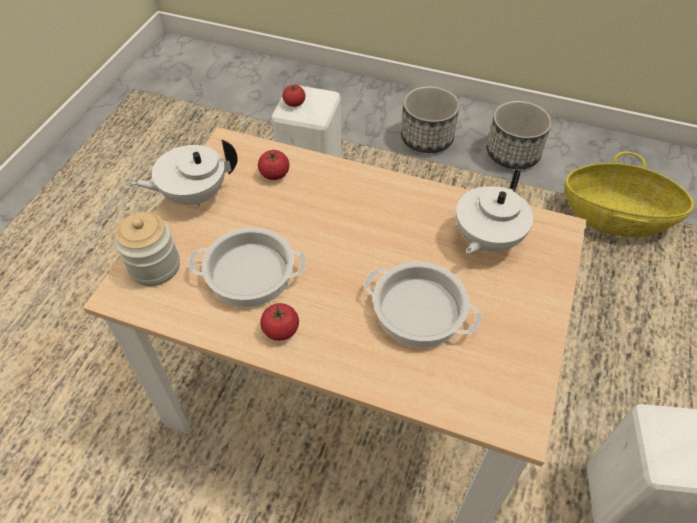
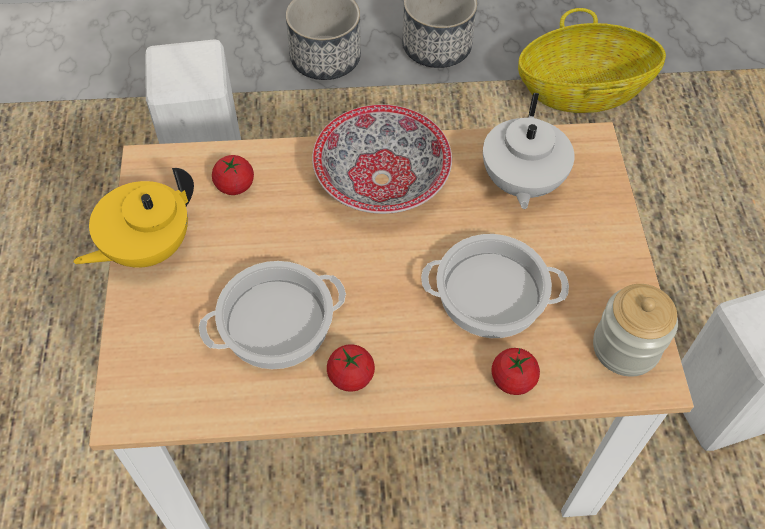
camera: 25 degrees left, 5 degrees up
jar [115,212,180,286] -> jar moved to [593,284,678,377]
white teapot [131,139,238,207] -> yellow teapot [73,168,194,268]
tomato [282,85,306,107] -> tomato moved to [491,348,540,395]
none -> bowl [312,105,452,214]

